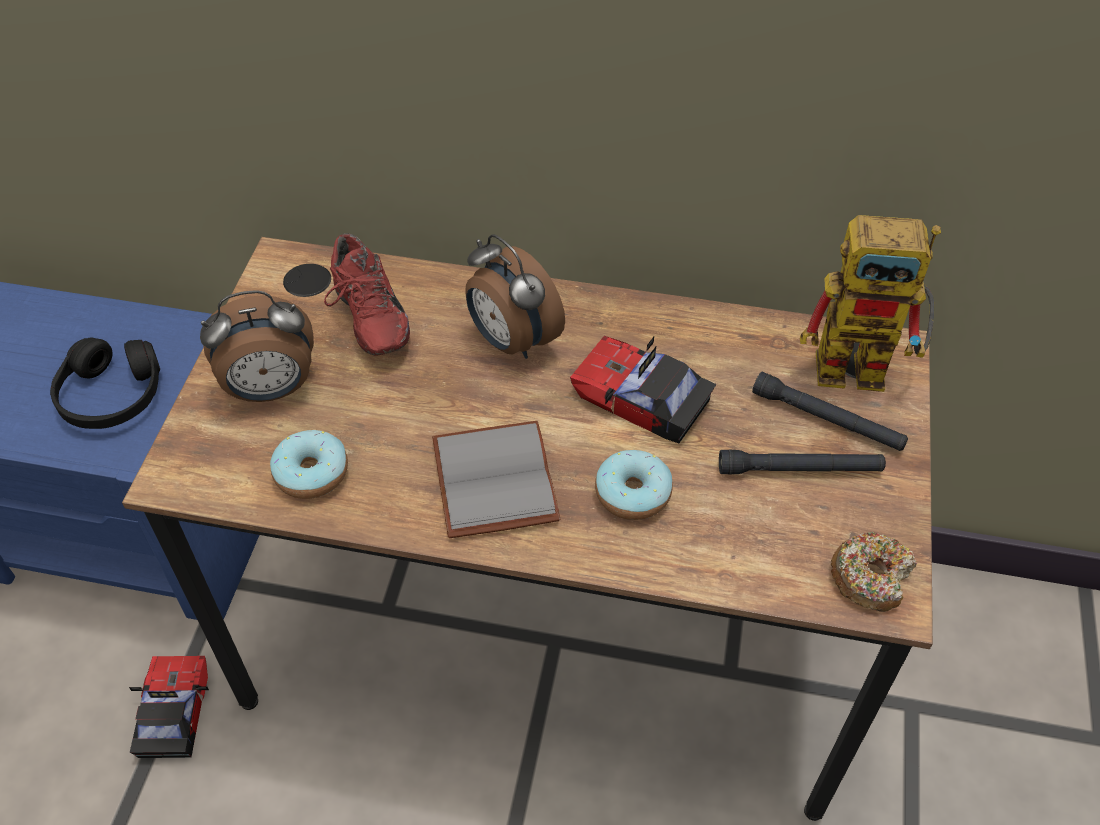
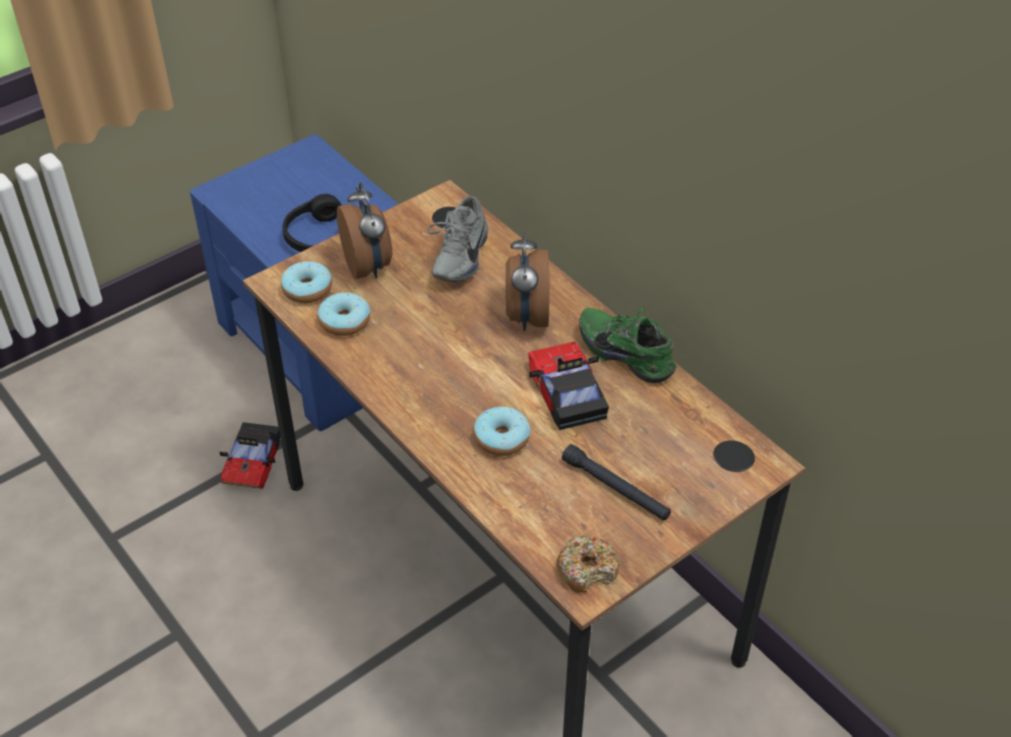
camera: 40 degrees right, 5 degrees down
toy car [129,656,209,758] -> toy car turned 150 degrees clockwise [220,422,280,489]
alarm clock [200,290,314,402] -> alarm clock turned 135 degrees counterclockwise [337,182,392,279]
red shoe [324,233,410,355] -> grey shoe [427,195,488,282]
grey book [432,421,560,538] -> none
black flashlight [752,372,908,451] -> none
toy robot [800,215,941,392] -> none
none -> donut [281,261,332,303]
none -> green shoe [579,306,676,383]

